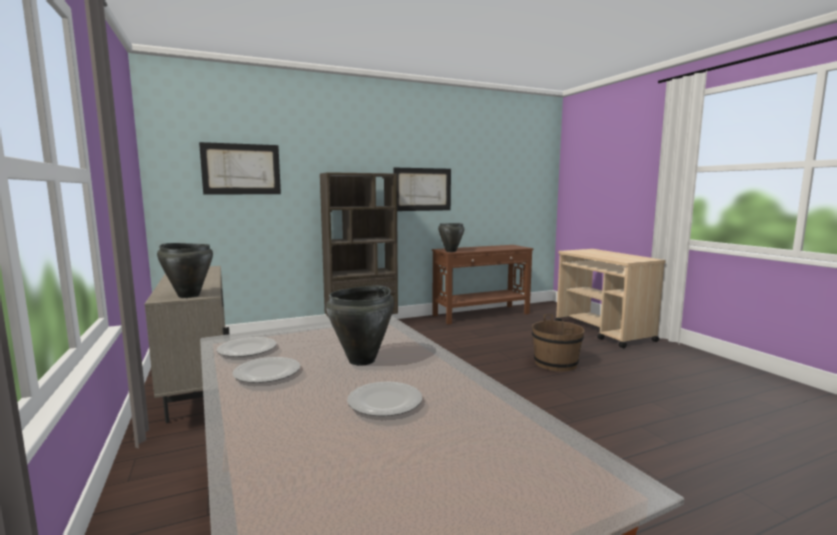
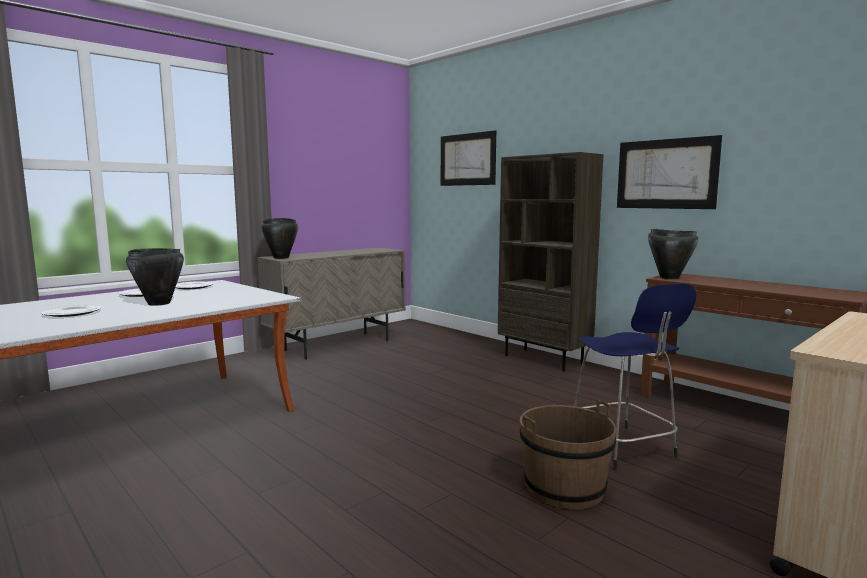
camera: 70 degrees right, 0 degrees up
none -> blue stool [574,283,696,471]

